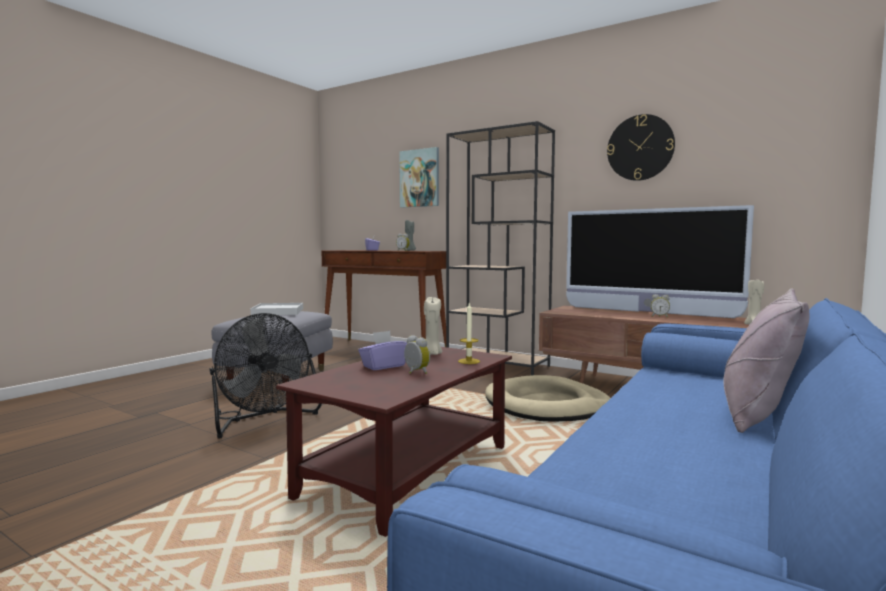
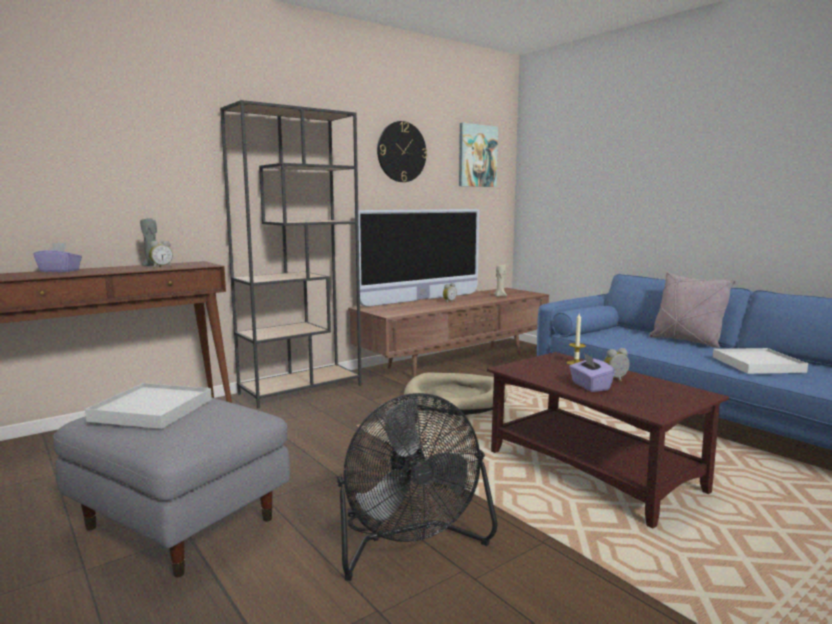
camera: 70 degrees left, 5 degrees up
black fan [210,313,322,439] -> black fan turned 90 degrees clockwise [337,393,497,581]
picture [399,147,439,208] -> picture moved to [459,123,498,187]
beige candle [424,296,442,355] -> none
none -> white tray [713,348,808,374]

